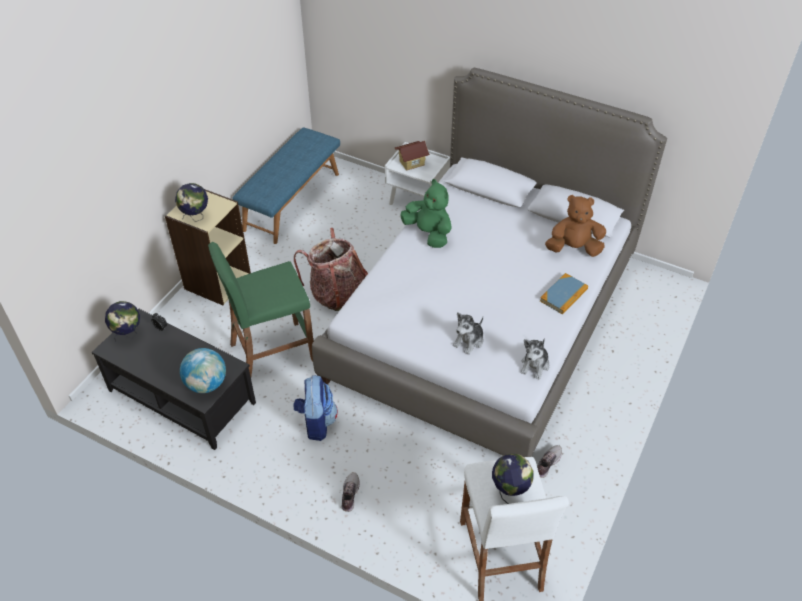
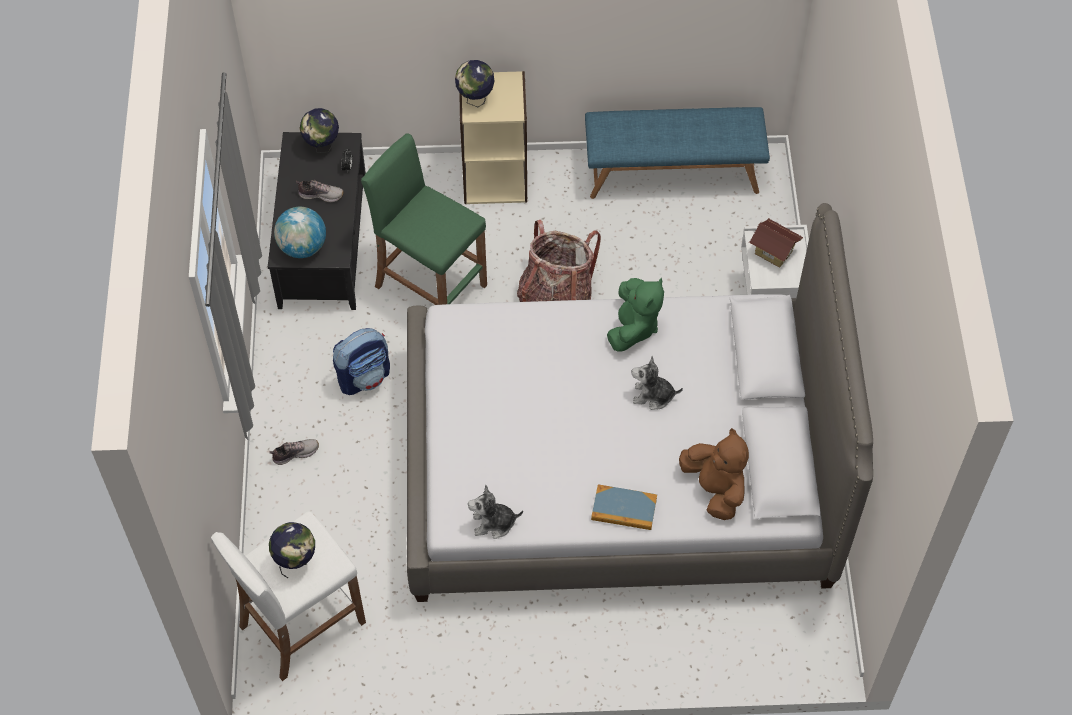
camera: 60 degrees right, 10 degrees up
plush toy [453,312,483,355] -> plush toy moved to [632,356,683,410]
shoe [537,445,562,478] -> shoe moved to [296,180,344,202]

